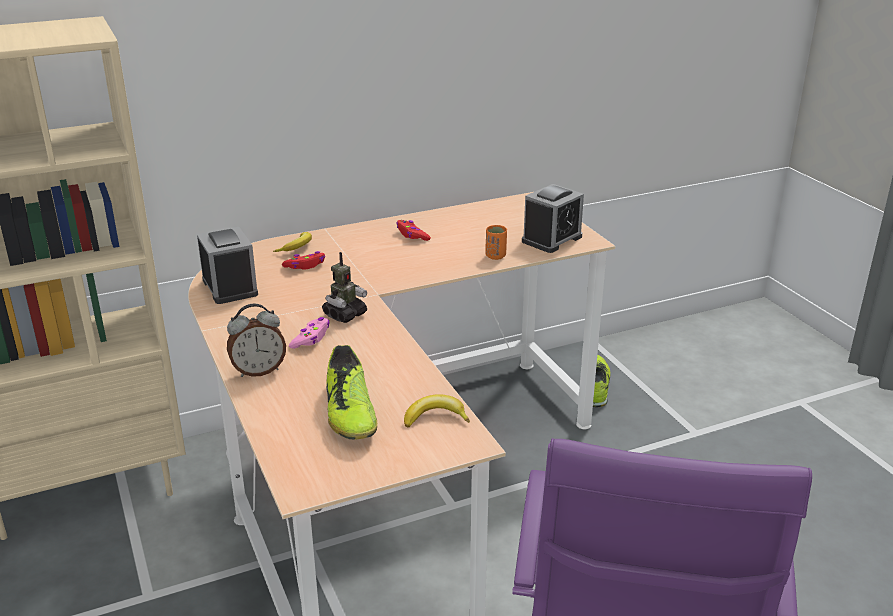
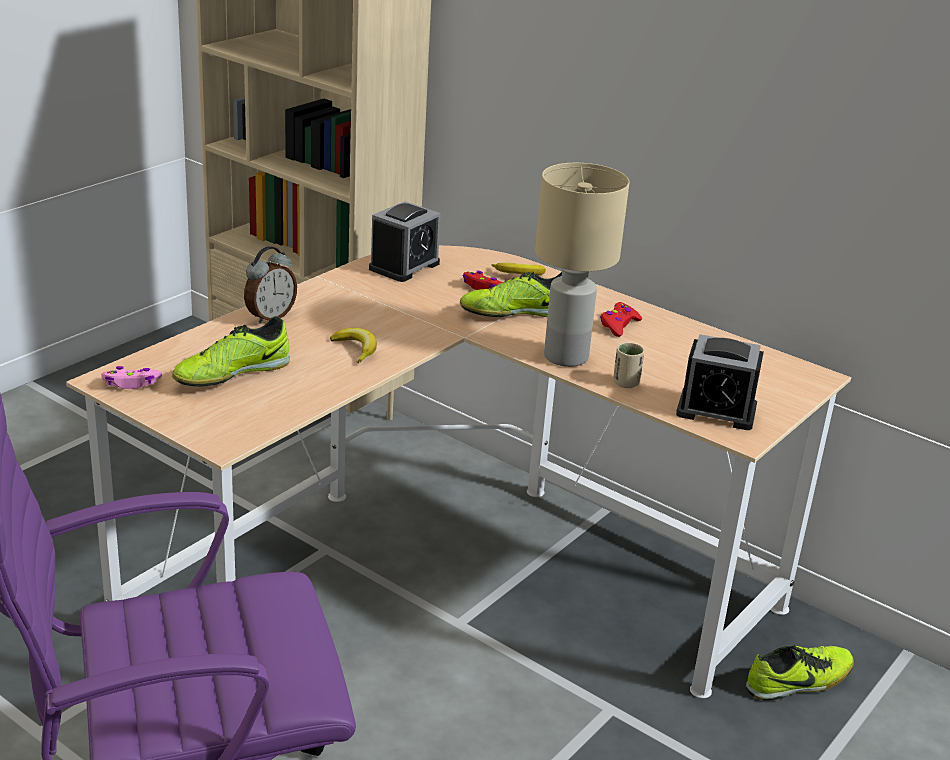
camera: 60 degrees right, 0 degrees up
alarm clock [227,304,286,377] -> alarm clock turned 90 degrees counterclockwise [244,246,297,324]
pink game controller [289,317,330,349] -> pink game controller moved to [101,366,162,389]
toy robot [322,252,367,323] -> none
banana [404,394,470,428] -> banana moved to [330,328,377,363]
orange cup [486,225,507,260] -> beige cup [613,343,645,388]
none -> shoe [460,272,562,317]
none -> beige table lamp [535,163,629,367]

